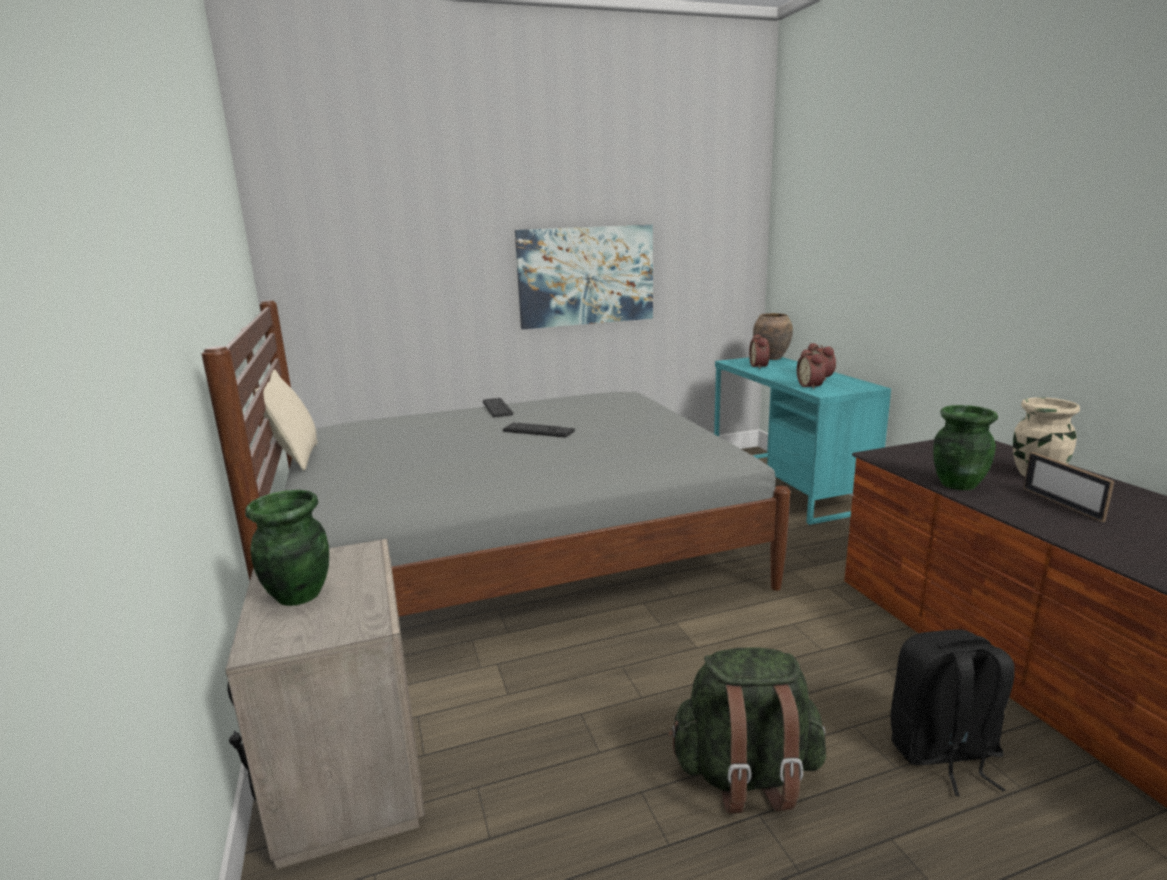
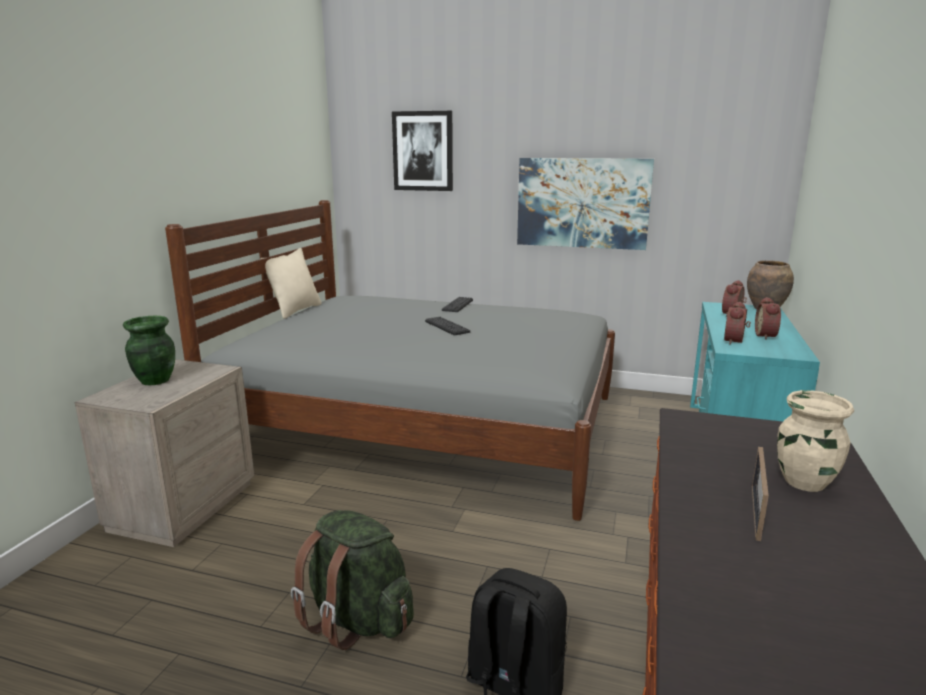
camera: 35 degrees right, 0 degrees up
green vase [933,405,998,490] -> none
none -> picture [392,111,453,191]

